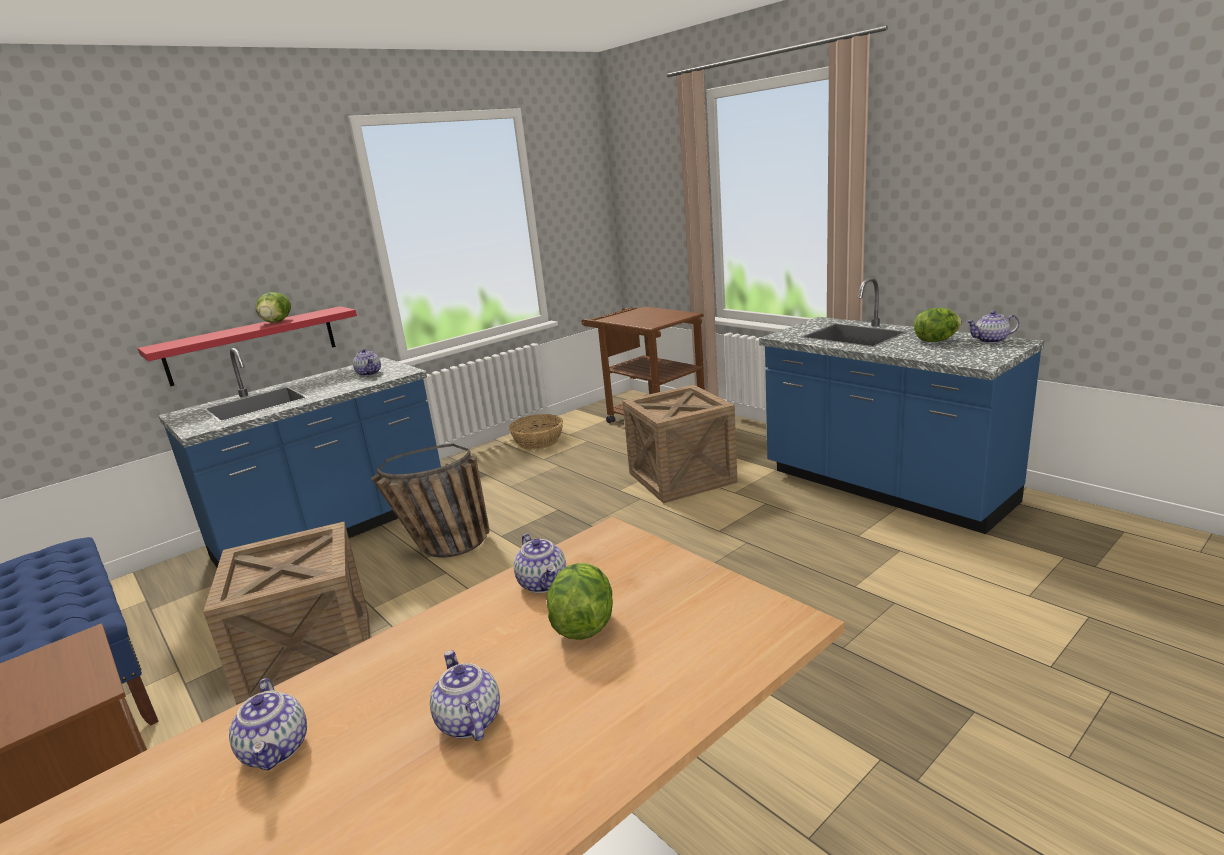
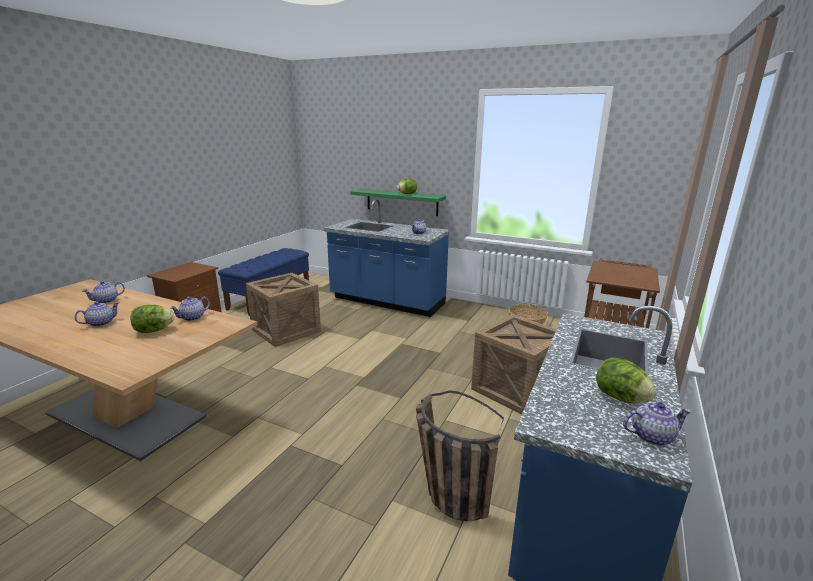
camera: 65 degrees right, 0 degrees up
red shelf [138,306,357,386] -> green shelf [351,189,446,216]
basket [371,444,490,558] -> basket moved to [416,390,504,521]
teapot [966,311,1019,343] -> teapot turned 105 degrees clockwise [623,402,692,446]

